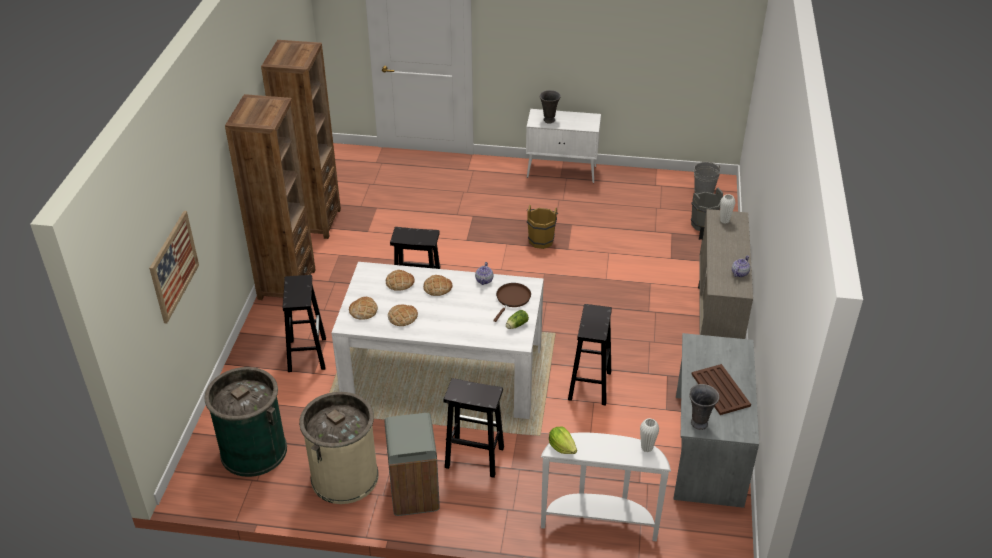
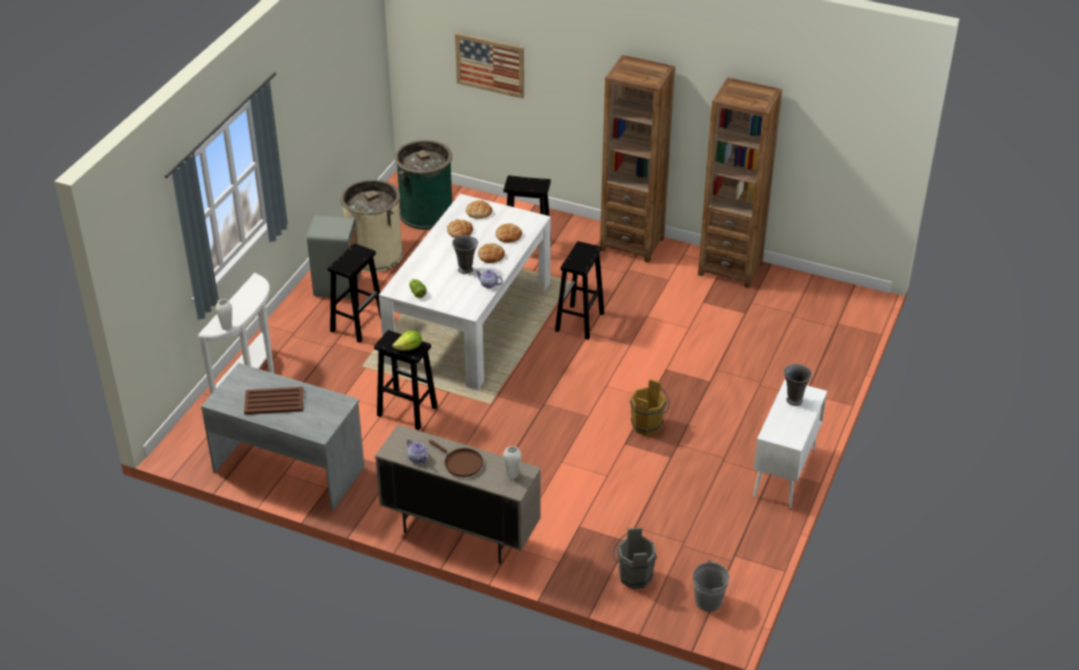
camera: 105 degrees right, 0 degrees up
brown frying pan [493,283,531,322] -> brown frying pan moved to [428,440,483,477]
lettuce [549,427,577,454] -> lettuce moved to [393,331,422,350]
grey vase [689,384,719,430] -> grey vase moved to [452,235,478,274]

